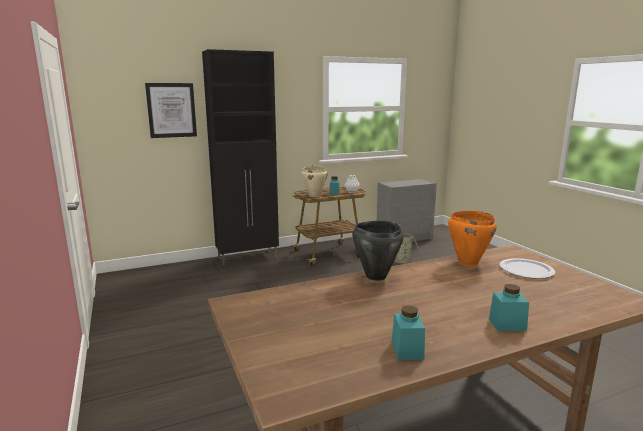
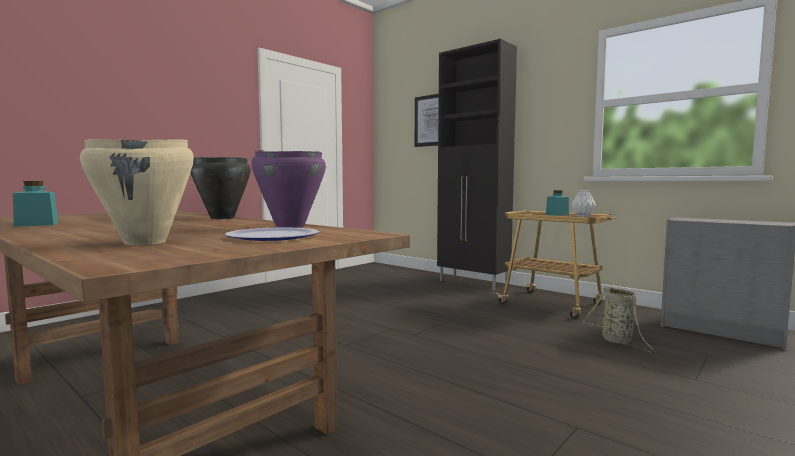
camera: 65 degrees right, 10 degrees down
beige cooking pot [301,165,328,197] -> beige cooking pot moved to [80,139,194,245]
orange cooking pot [448,211,497,266] -> purple cooking pot [251,150,326,228]
turquoise jar [489,284,529,331] -> none

